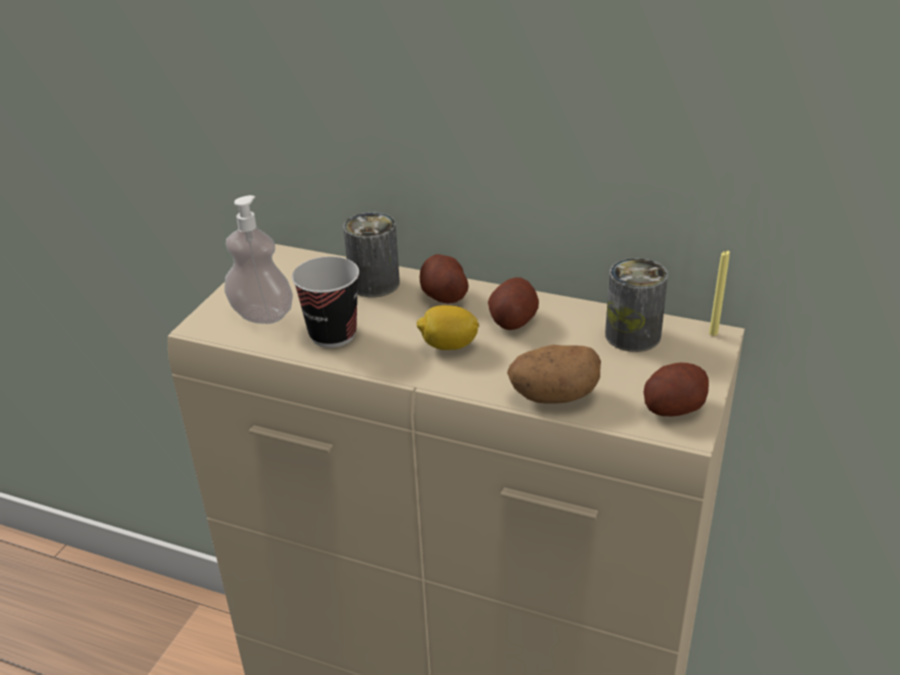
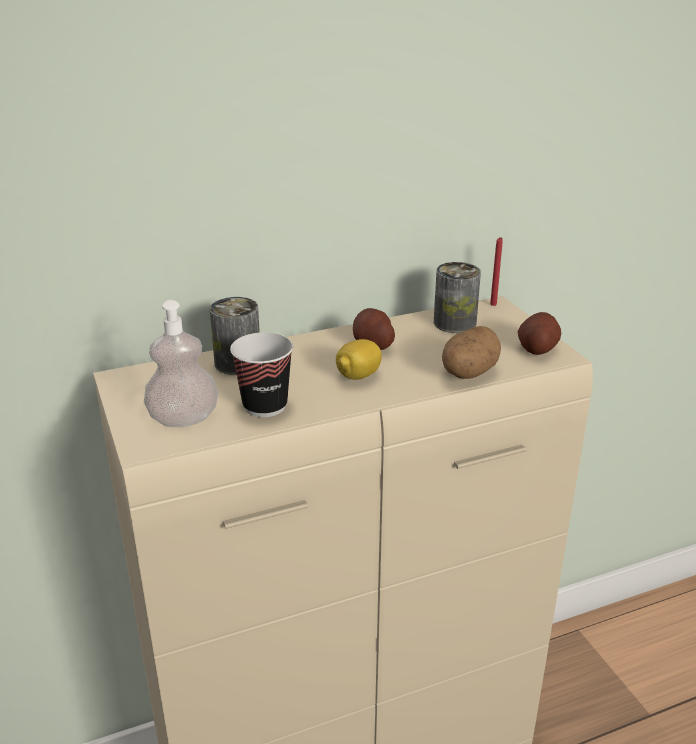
camera: 45 degrees left, 5 degrees down
potato [420,254,469,303] -> none
yellow candle [709,251,730,336] -> red candle [490,238,503,306]

